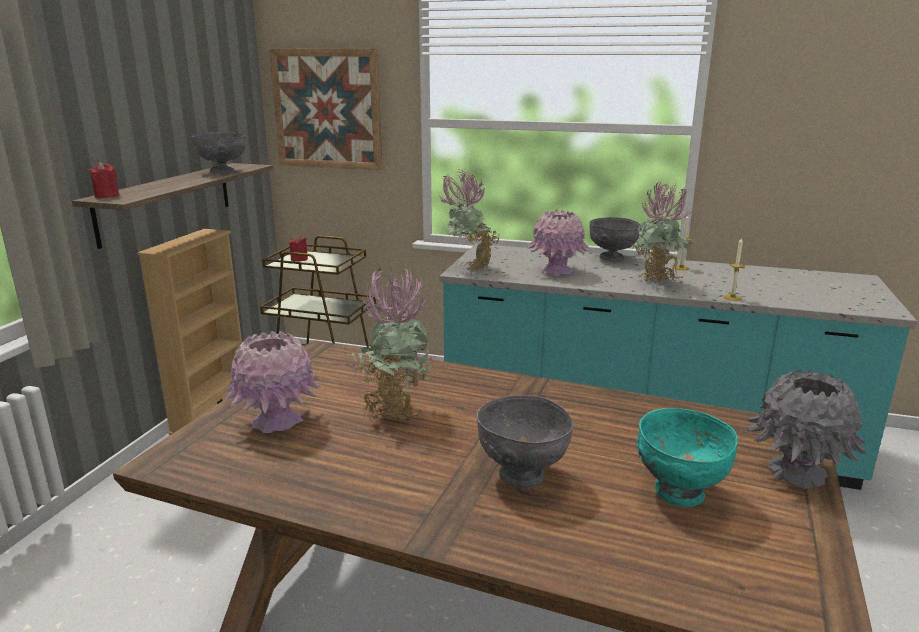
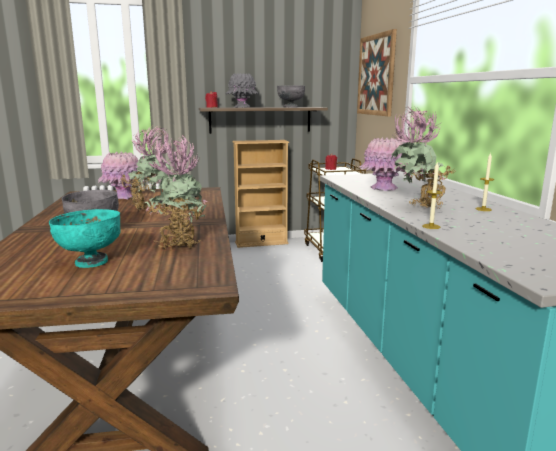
camera: 60 degrees right, 5 degrees down
potted plant [439,169,499,272] -> potted plant moved to [144,135,208,248]
grey bowl [589,217,640,262] -> none
grey vase [747,369,867,489] -> grey vase moved to [225,73,259,108]

